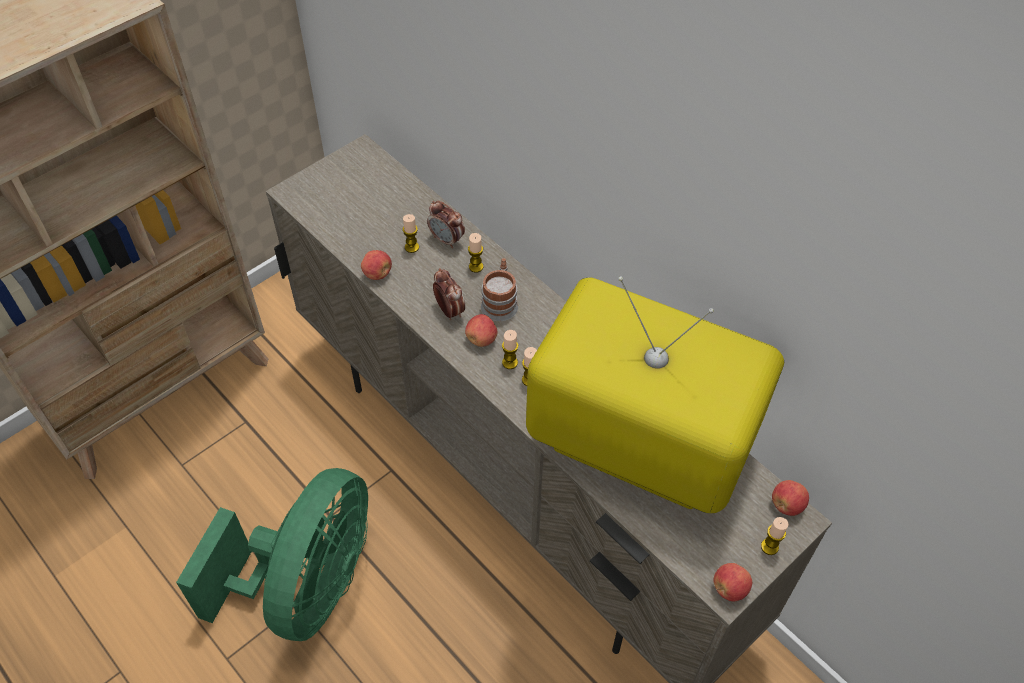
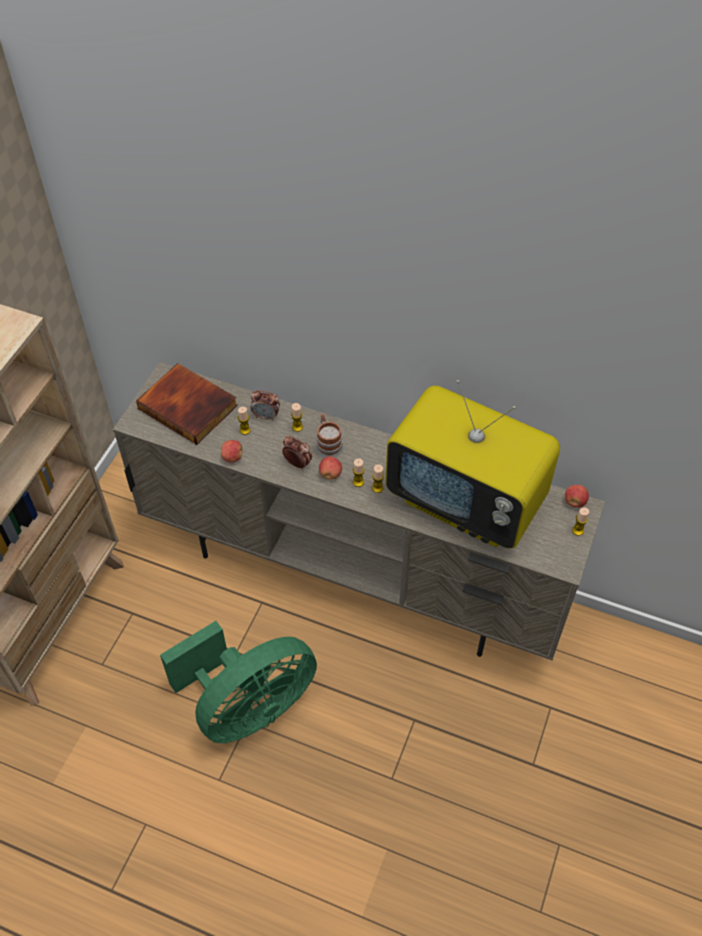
camera: 25 degrees left, 0 degrees up
green fan [176,468,368,641] -> green fan turned 60 degrees clockwise [160,621,317,743]
television [526,276,784,514] -> television turned 150 degrees counterclockwise [385,380,560,549]
apple [713,563,752,602] -> none
none -> book [136,363,238,445]

